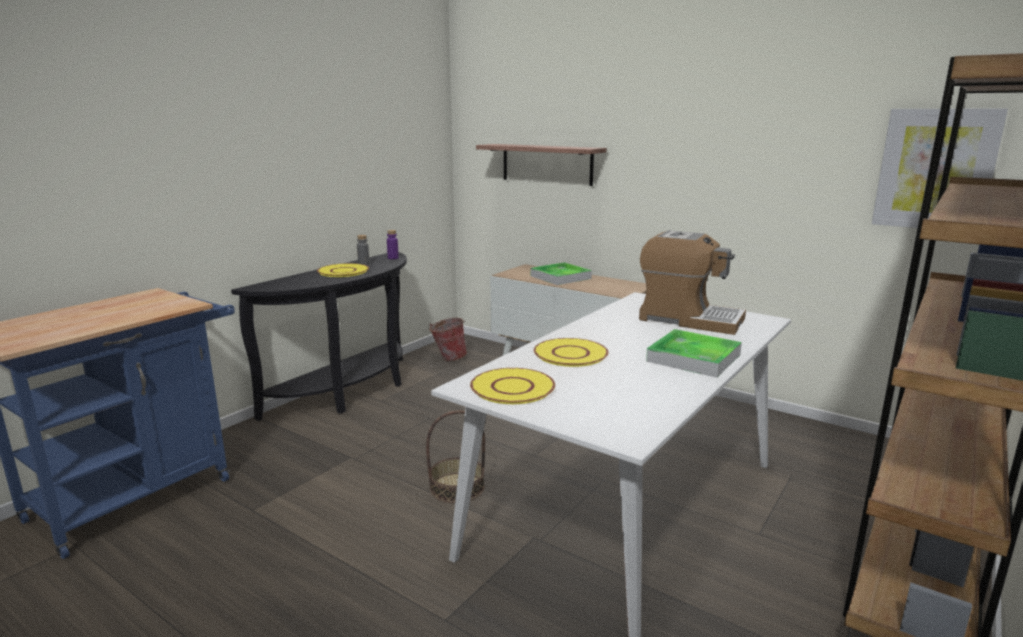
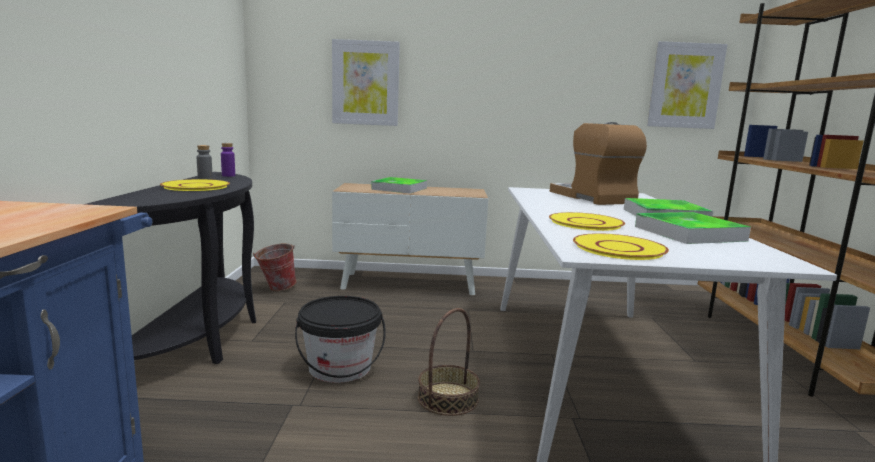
camera: 35 degrees left, 5 degrees down
shelf [476,144,607,186] -> picture [332,39,400,126]
coffee machine [639,230,746,335] -> coffee machine turned 105 degrees counterclockwise [550,122,647,205]
none -> black bucket [295,296,386,383]
none -> tray [635,212,751,244]

